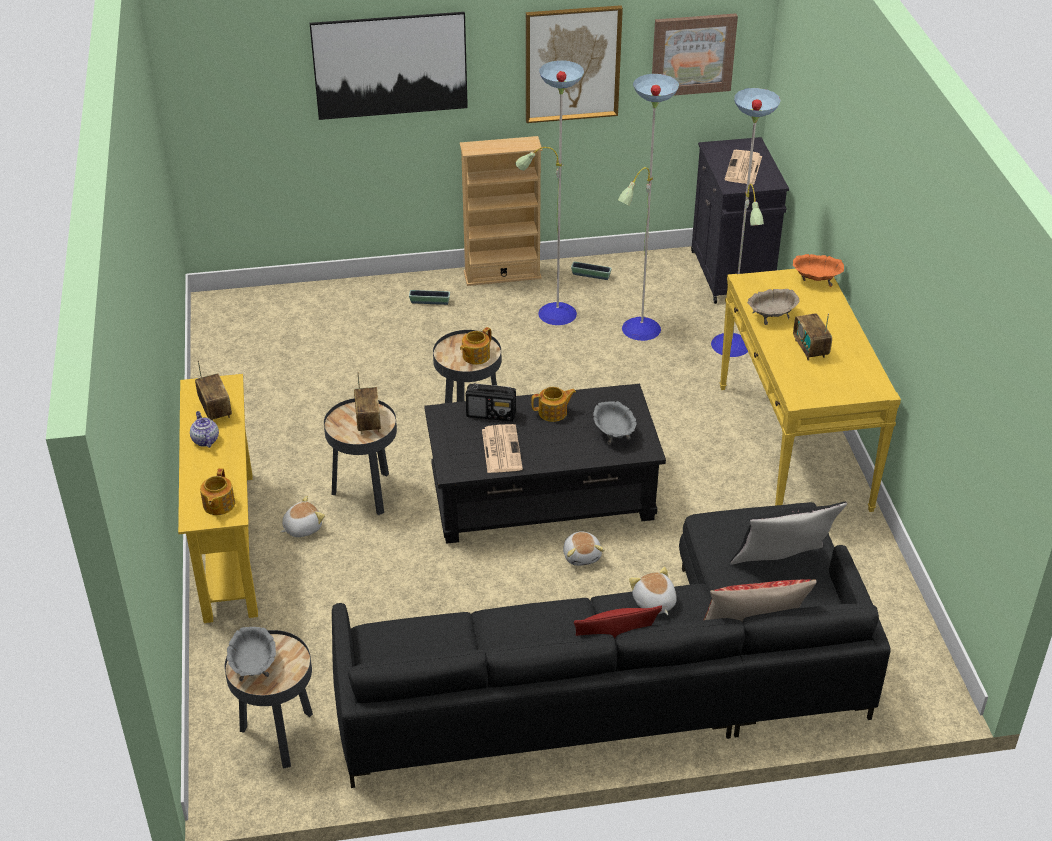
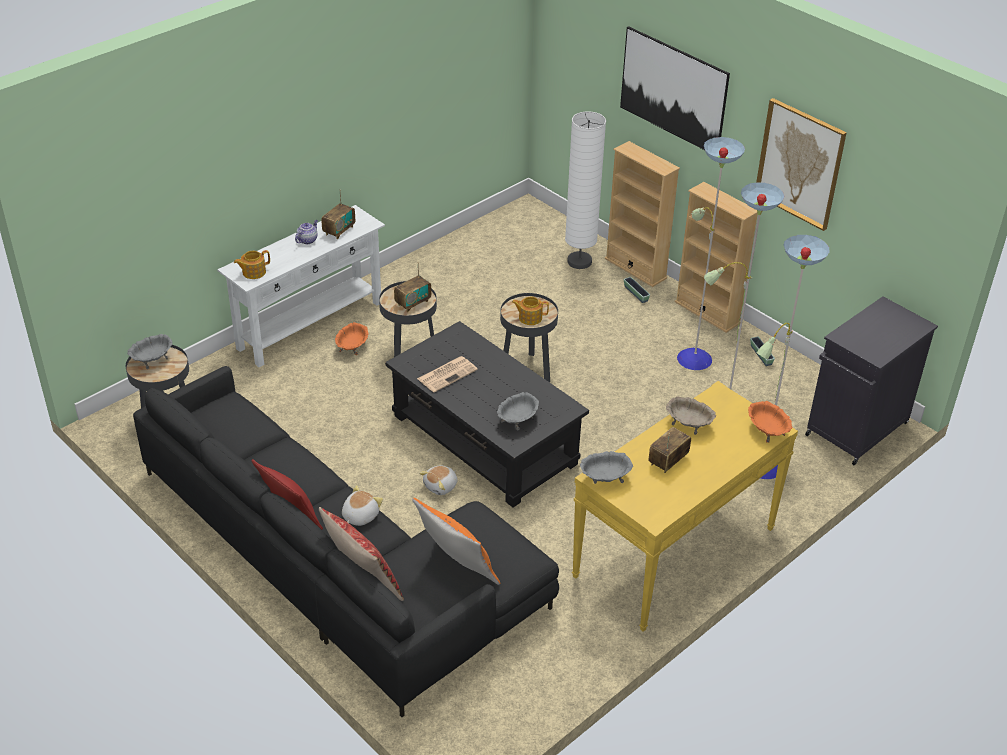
camera: 55 degrees right, 0 degrees up
yellow console table [178,374,258,623] -> white console table [217,205,385,367]
plush toy [281,496,325,537] -> orange bowl [335,322,368,355]
radio [466,383,516,421] -> none
teapot [531,387,576,422] -> none
picture [652,13,738,96] -> none
newspaper [724,150,762,185] -> none
black pillow [730,502,847,564] -> orange pillow [412,498,500,585]
none -> white floor lamp [565,111,606,269]
none -> grey bowl [580,451,633,484]
none -> beige bookcase [605,141,680,287]

